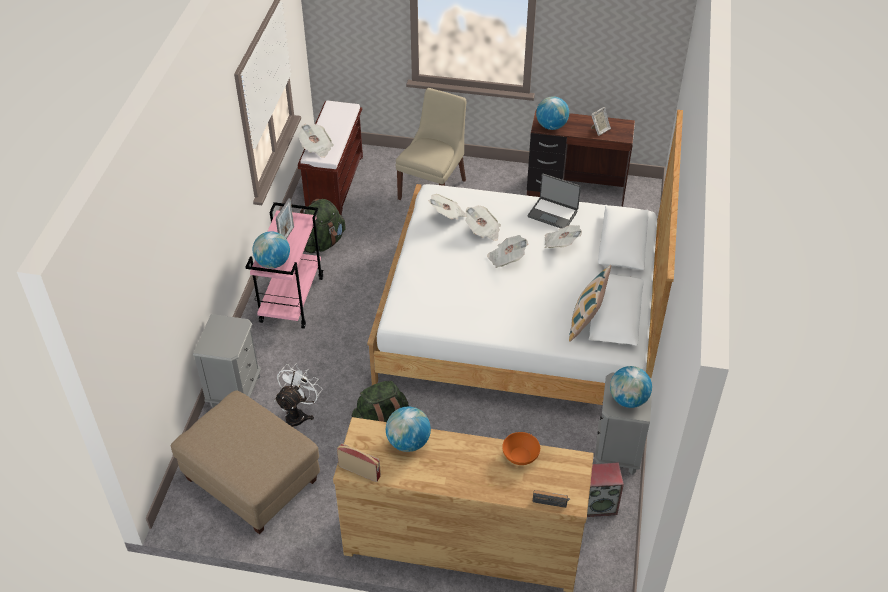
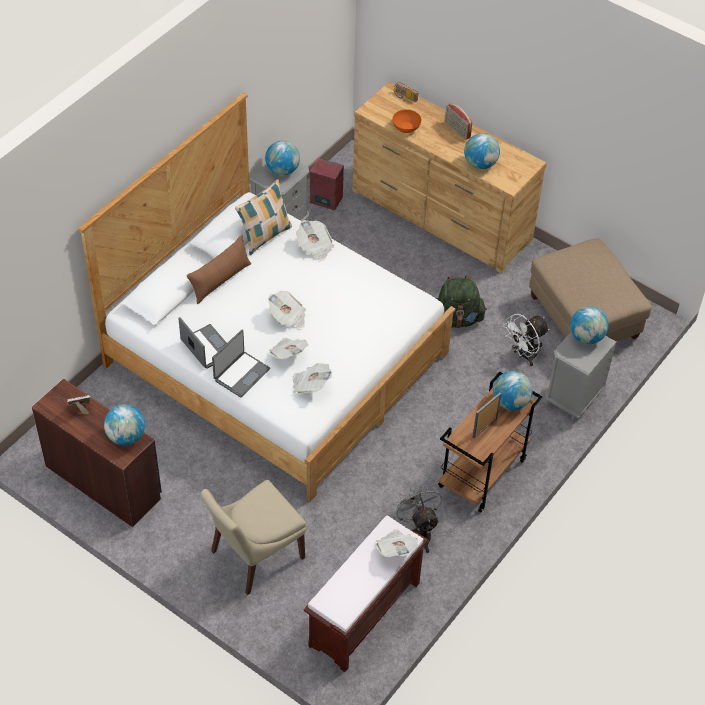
camera: 155 degrees left, 5 degrees up
pink cart [245,202,323,329] -> brown cart [438,372,543,513]
green backpack [300,199,346,253] -> grey fan [393,483,442,553]
radio [337,444,381,482] -> radio moved to [445,103,472,140]
newspaper [545,225,582,248] -> newspaper moved to [296,220,334,261]
none -> brown pillow [187,235,251,304]
none -> laptop [212,330,270,397]
none -> globe [570,306,609,344]

